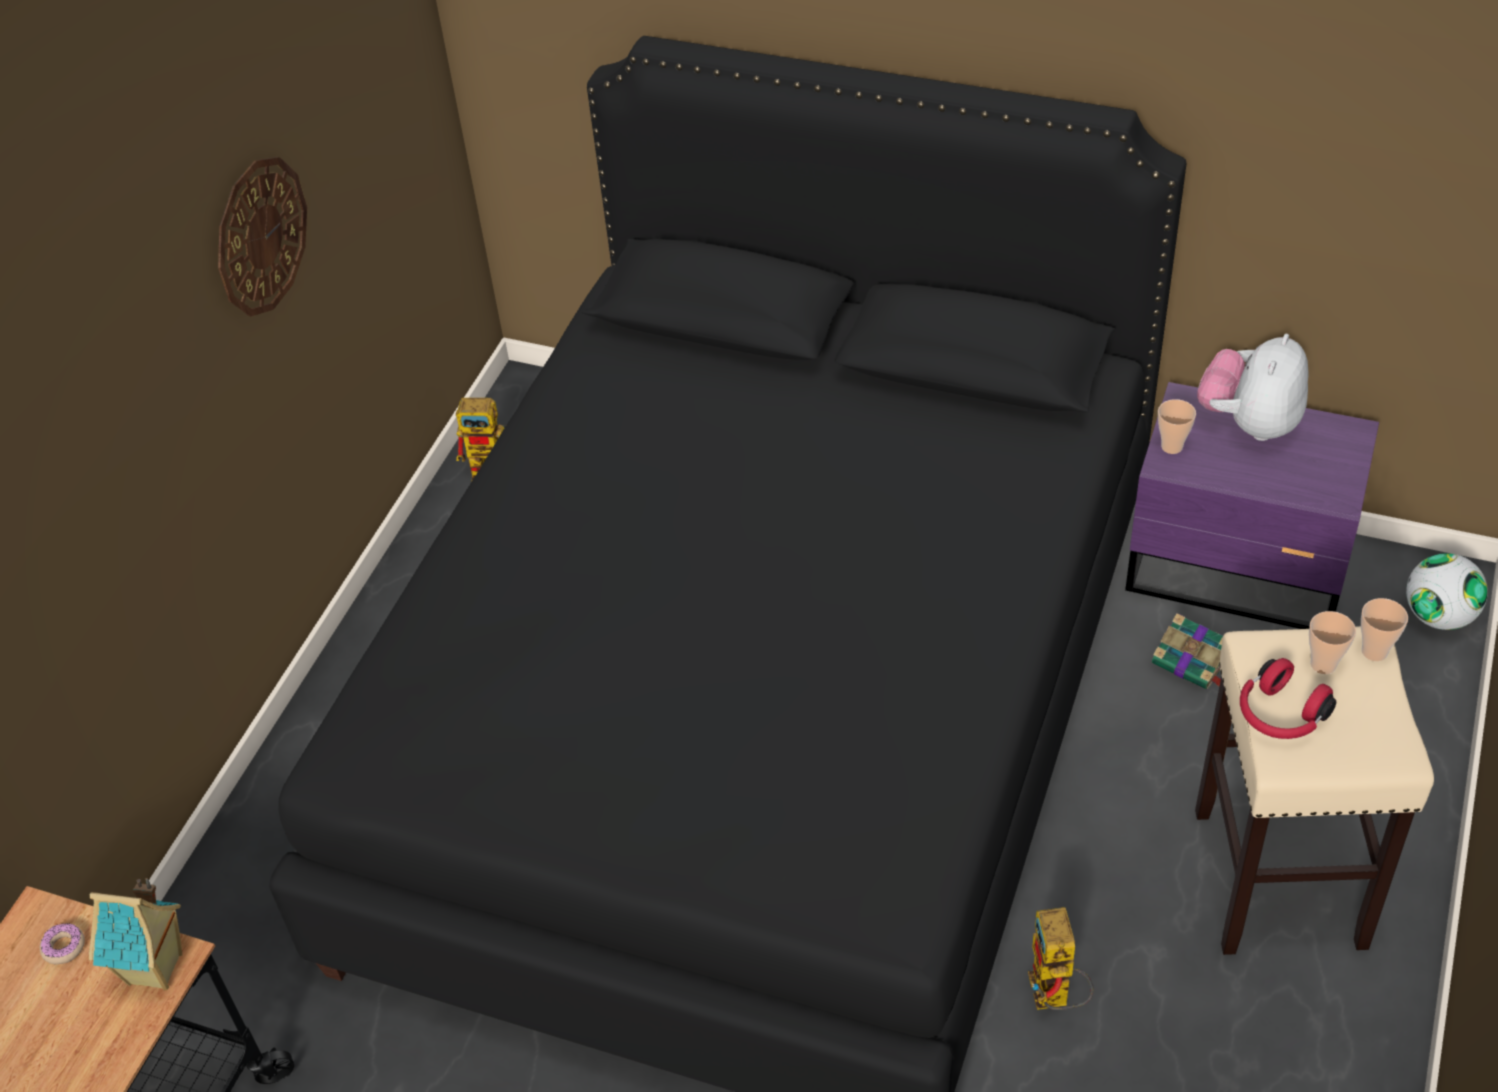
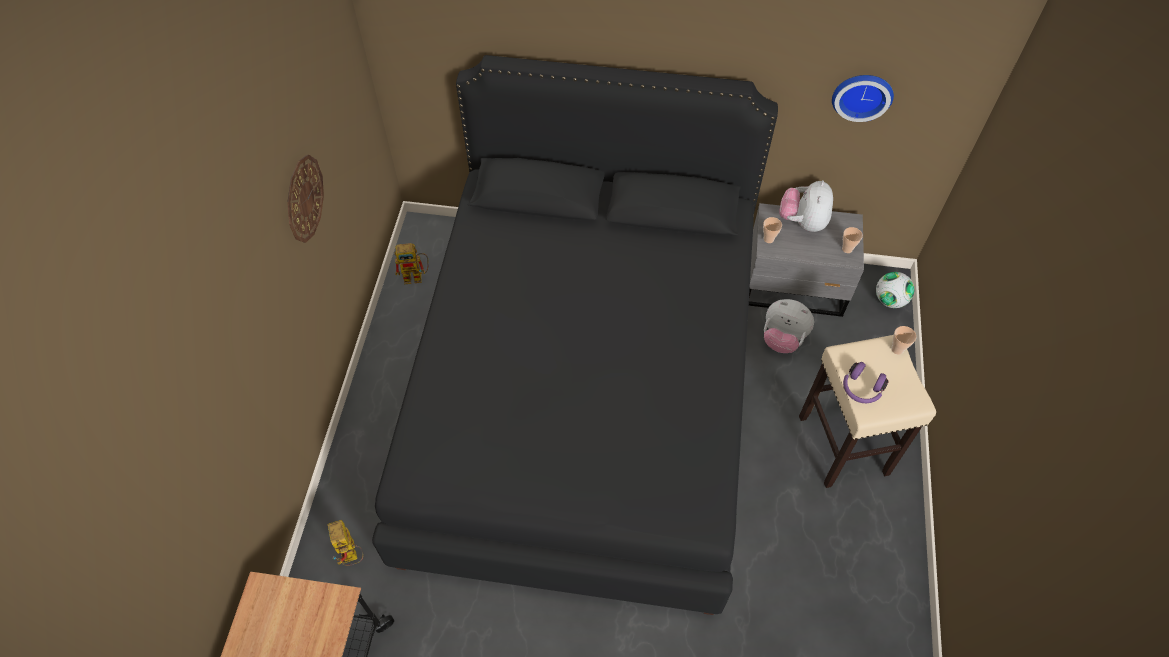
camera: 15 degrees left, 10 degrees up
donut [40,923,85,964] -> none
toy house [89,878,182,991] -> none
toy robot [1028,907,1094,1010] -> toy robot moved to [328,520,364,566]
purple nightstand [1125,382,1379,629] -> grey nightstand [749,203,864,317]
book [1152,613,1223,690] -> plush toy [764,299,814,353]
red headphones [1240,658,1336,739] -> purple headphones [843,362,889,403]
cup [1309,611,1356,674] -> cup moved to [842,227,863,253]
none -> wall clock [832,75,894,122]

